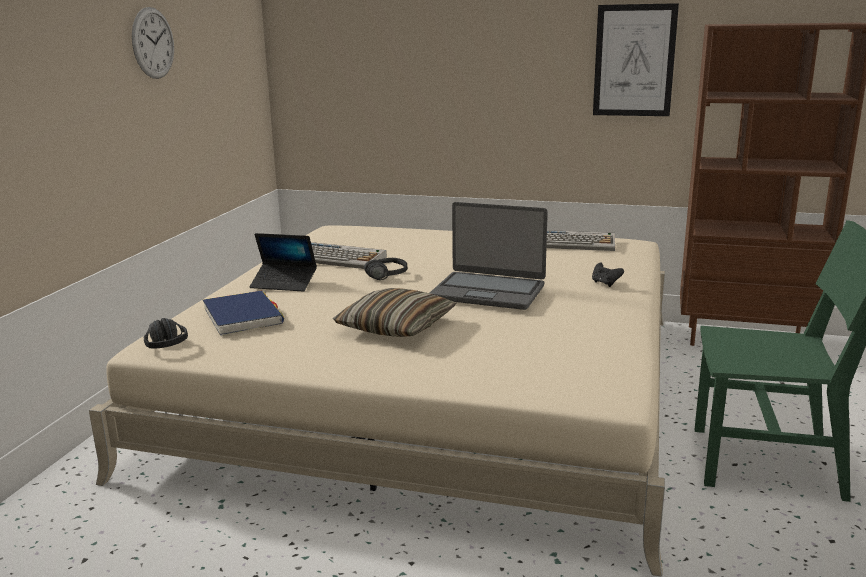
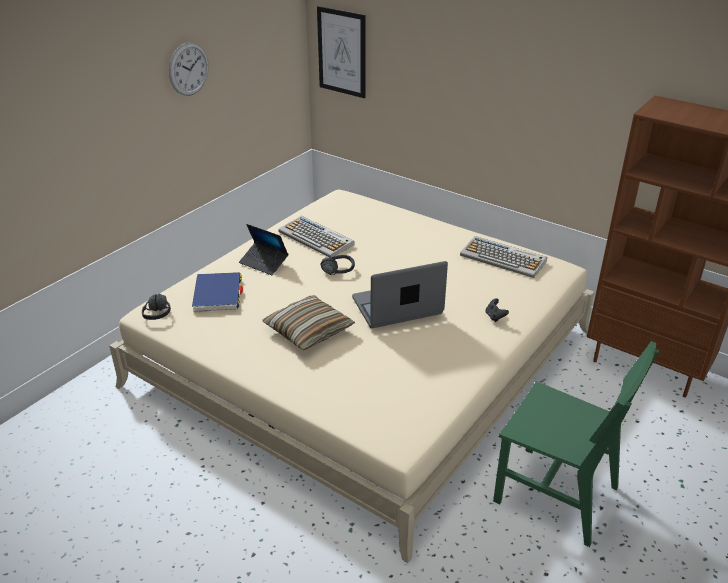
camera: 20 degrees right, 15 degrees up
laptop [430,202,548,310] -> laptop turned 120 degrees clockwise [352,261,448,328]
picture [593,3,679,116] -> picture moved to [317,6,366,98]

